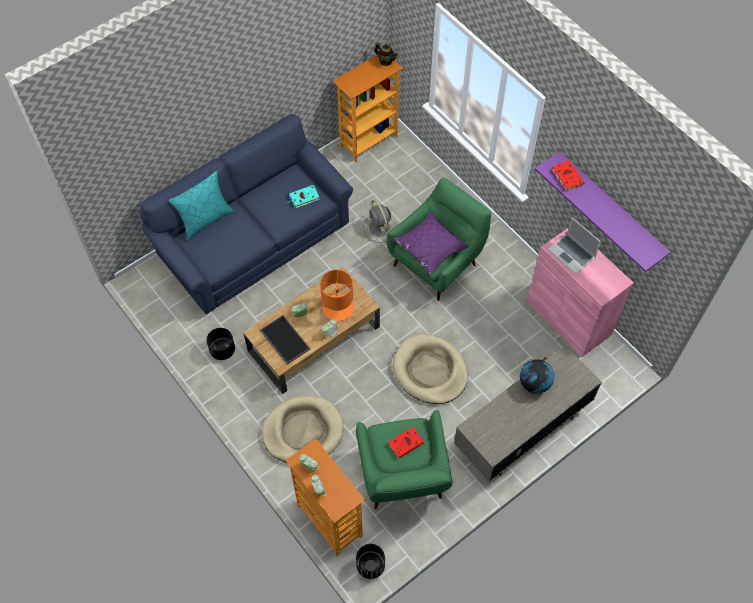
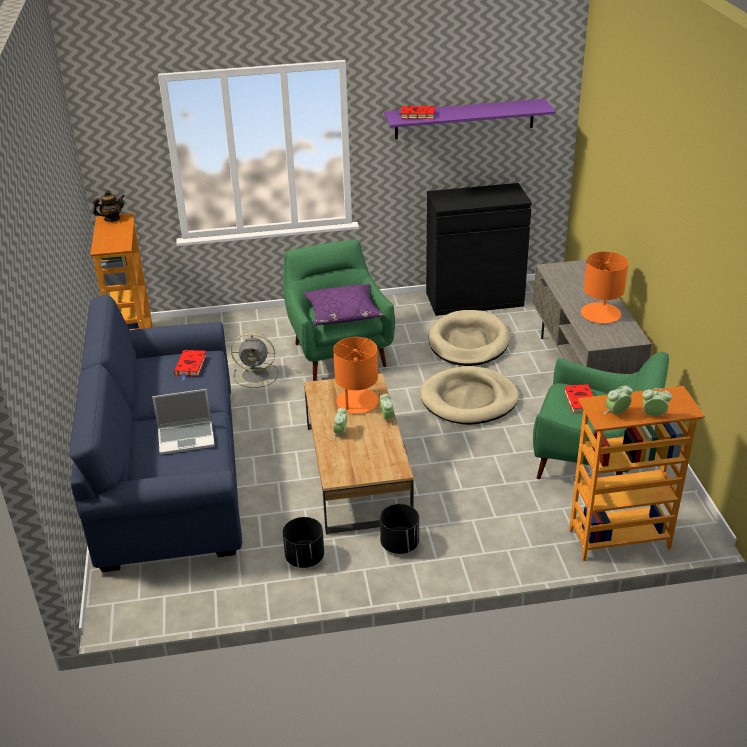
camera: 60 degrees left, 25 degrees down
turquoise pillow [169,171,234,241] -> none
tray [260,315,310,364] -> none
beige dog bed [262,395,344,463] -> beige dog bed moved to [428,310,510,366]
turquoise book [287,185,320,208] -> red book [174,350,206,380]
black planter [356,544,385,579] -> black planter moved to [380,504,419,554]
globe [520,359,554,394] -> none
pink cabinet [527,227,634,357] -> black cabinet [426,183,532,316]
laptop [548,218,601,274] -> laptop moved to [152,389,215,454]
none -> orange table lamp [581,251,629,323]

